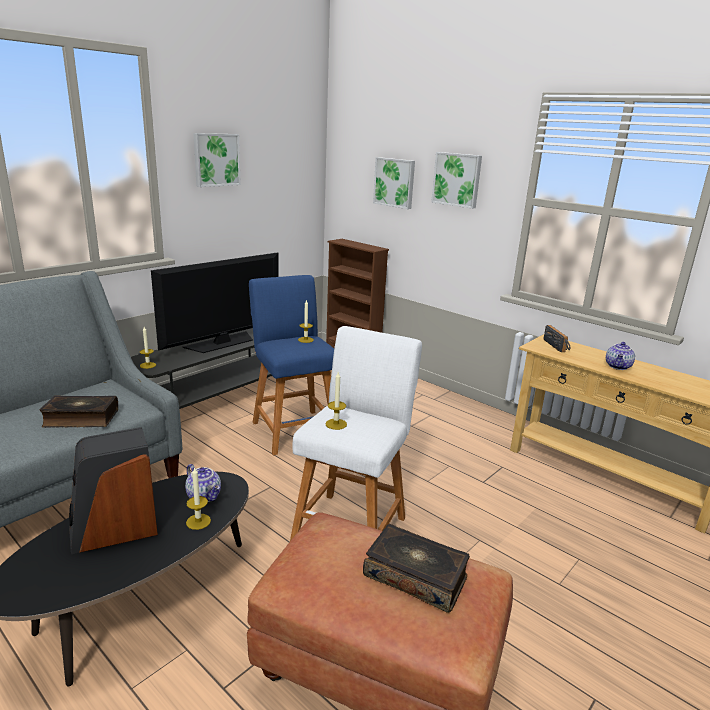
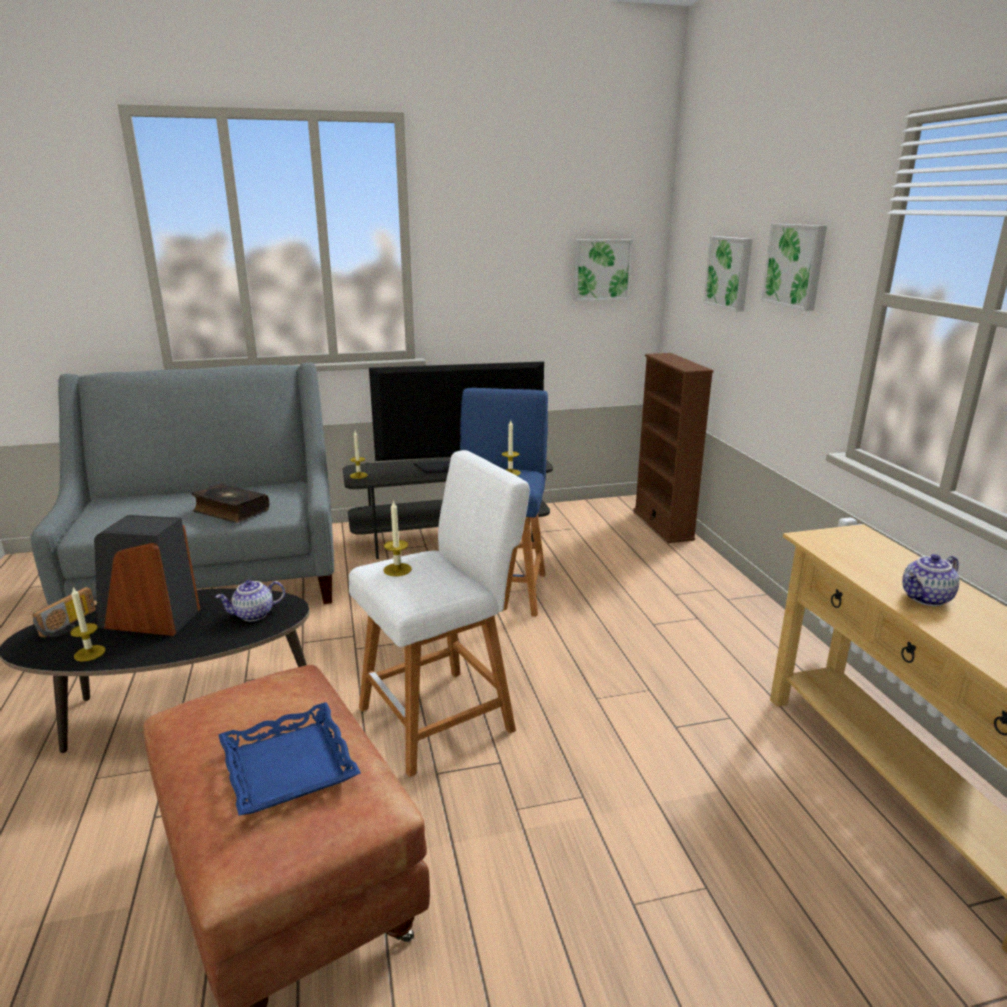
camera: 35 degrees right, 0 degrees up
teapot [185,464,221,502] -> teapot turned 75 degrees clockwise [216,580,285,621]
candle [186,468,211,530] -> candle moved to [70,587,106,662]
picture [193,133,241,187] -> picture moved to [573,239,633,301]
book [363,524,470,613] -> blue tray [218,702,361,816]
radio [543,325,570,352] -> radio moved to [33,587,96,638]

